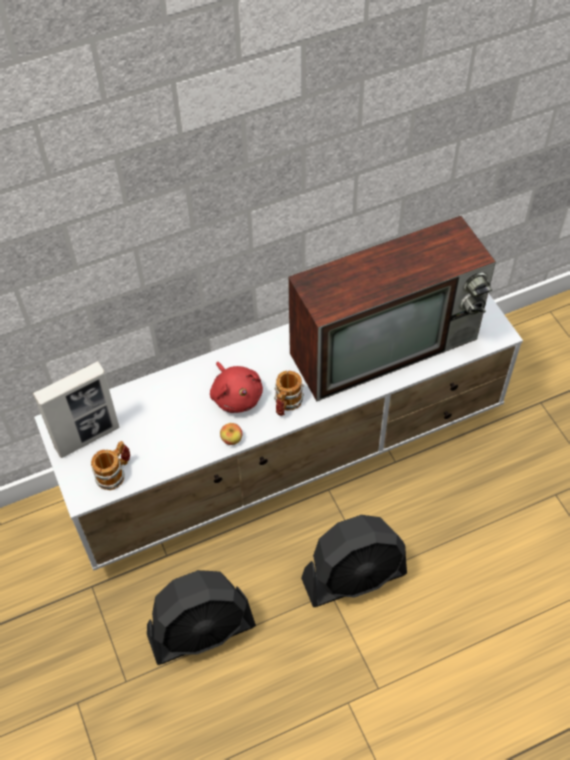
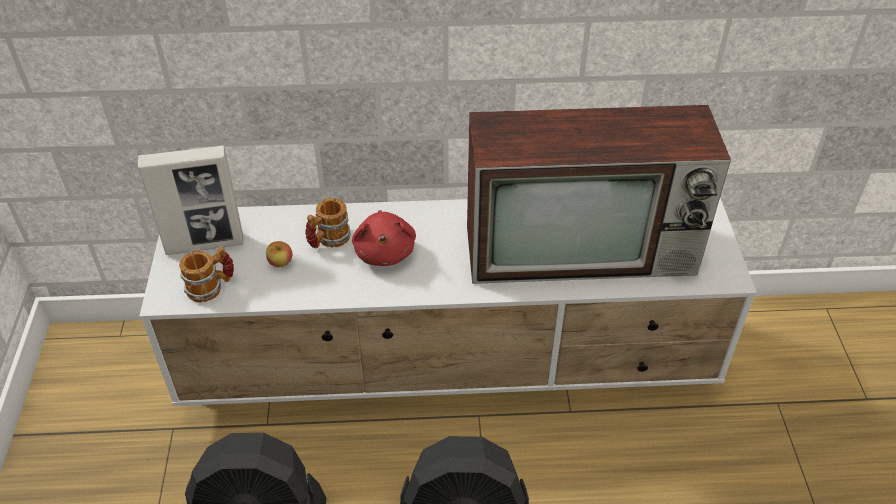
camera: 20 degrees right, 10 degrees down
apple [220,423,242,445] -> apple moved to [266,241,292,267]
mug [274,370,304,416] -> mug moved to [305,198,351,249]

